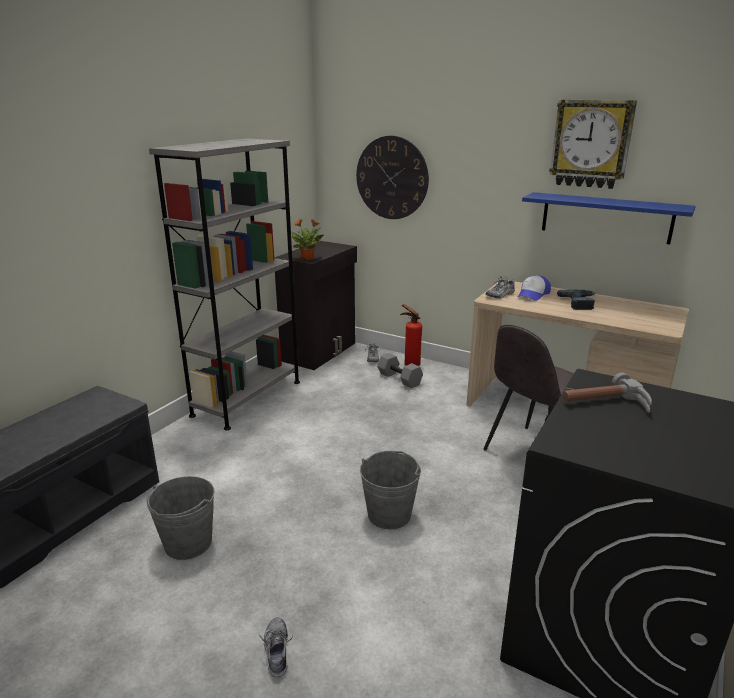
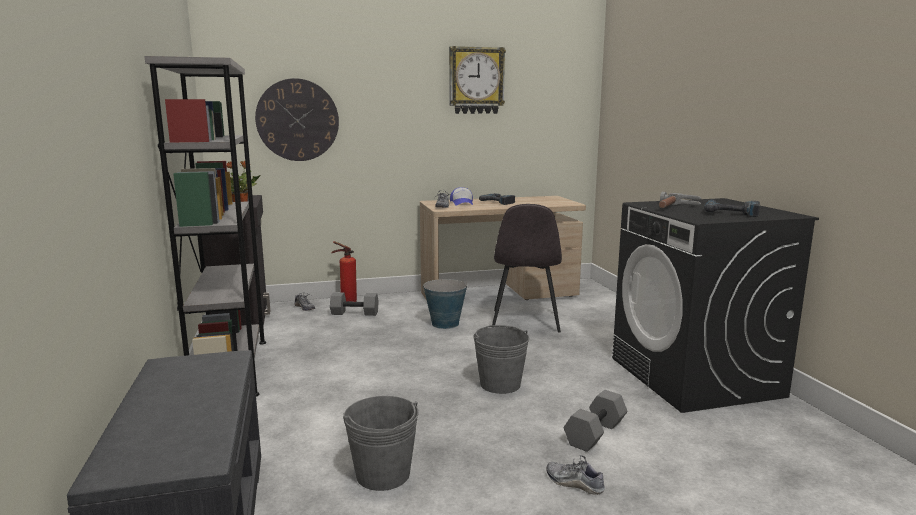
camera: 45 degrees left, 10 degrees down
blue shelf [522,192,696,245] -> none
none -> bucket [422,279,467,329]
none -> grey dumbbell [564,390,627,452]
none -> power drill [704,199,760,217]

